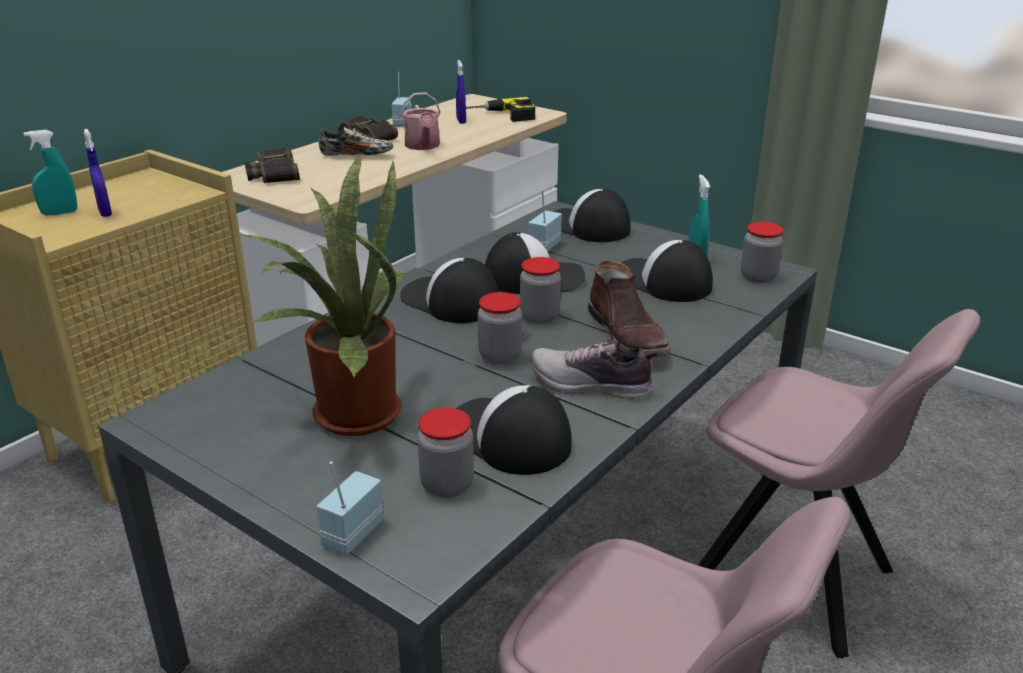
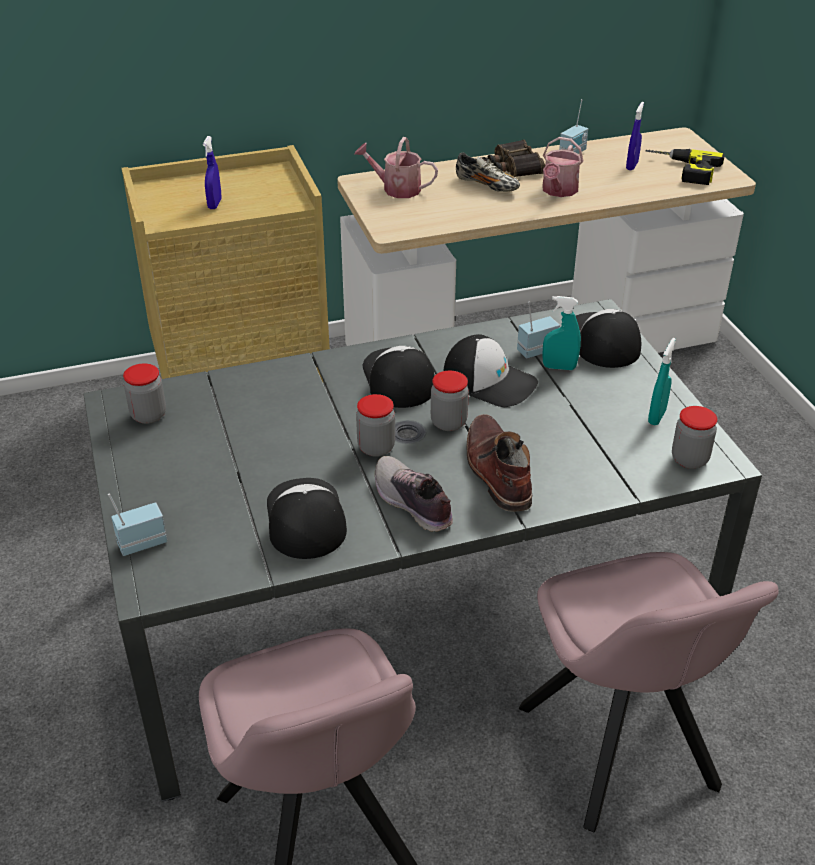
camera: 35 degrees right, 10 degrees up
turquoise spray bottle [24,130,77,215] -> turquoise spray bottle moved to [542,296,581,370]
potted plant [238,155,403,436] -> none
binoculars [244,147,300,183] -> watering can [354,137,438,198]
jar [417,408,474,498] -> jar moved to [123,363,166,424]
brown boot [588,261,670,357] -> brown boot turned 150 degrees clockwise [466,414,532,512]
cap [621,240,713,302] -> none

